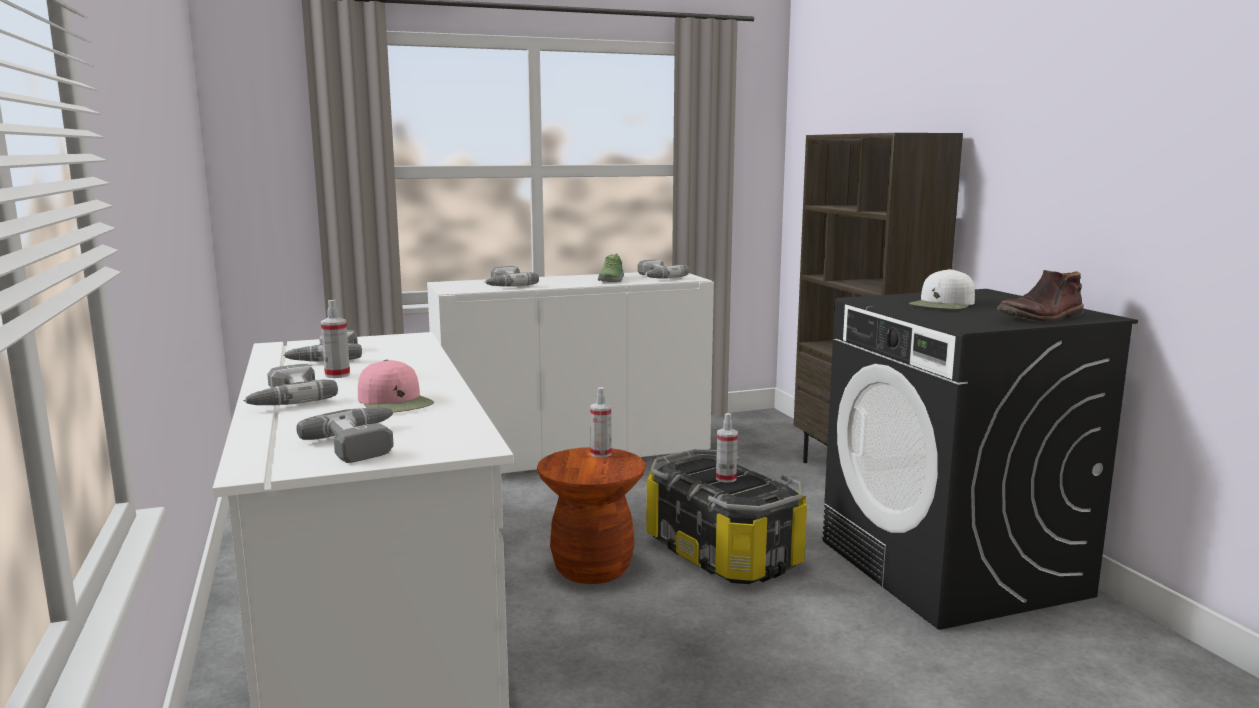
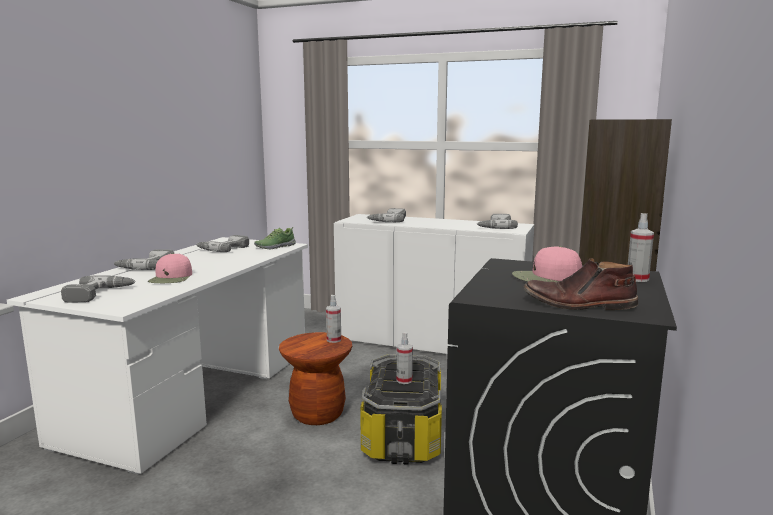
camera: 40 degrees right, 0 degrees up
spray bottle [321,300,350,378] -> spray bottle moved to [628,213,654,282]
shoe [598,253,624,282] -> shoe moved to [254,227,296,249]
white cap [908,269,975,309] -> pink cap [512,246,582,283]

